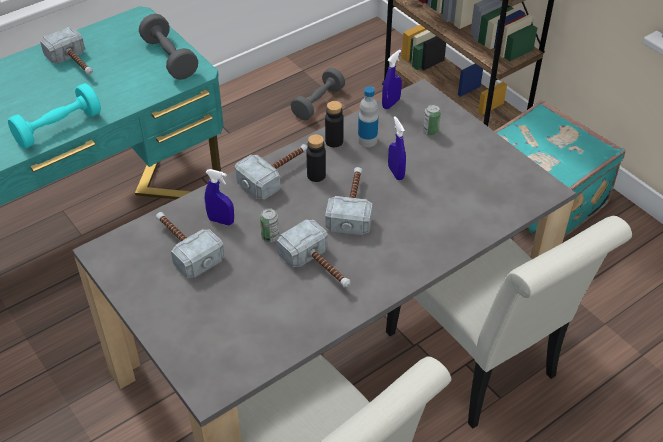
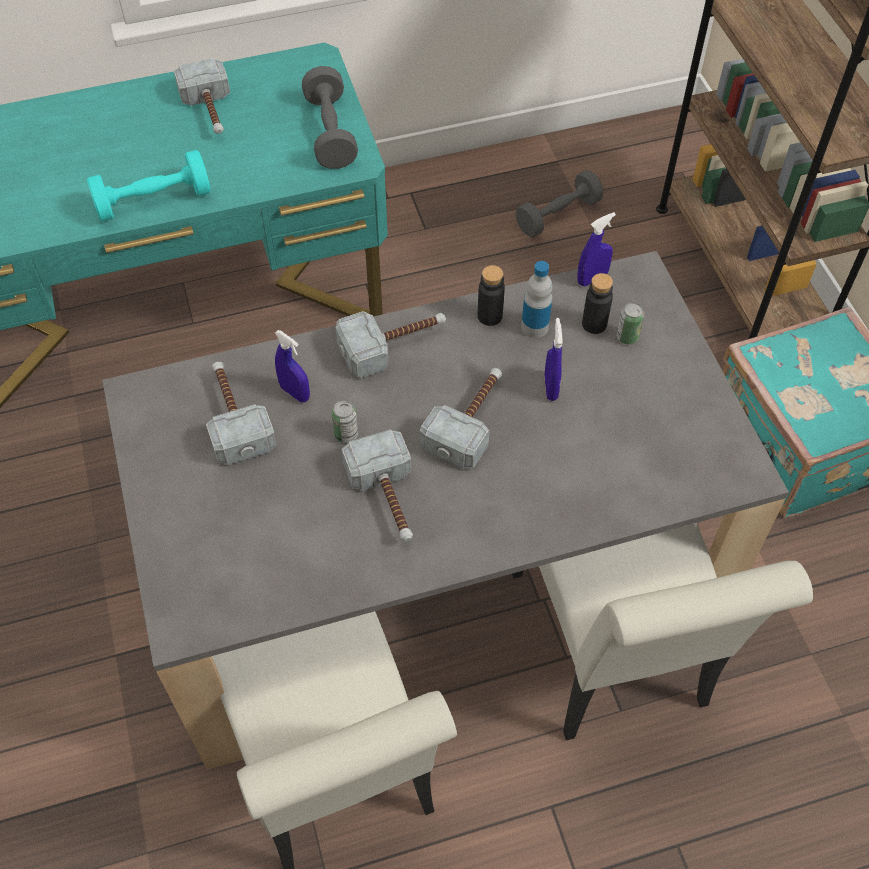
camera: 20 degrees right, 10 degrees up
black bottle [307,134,326,182] -> black bottle moved to [582,273,613,334]

